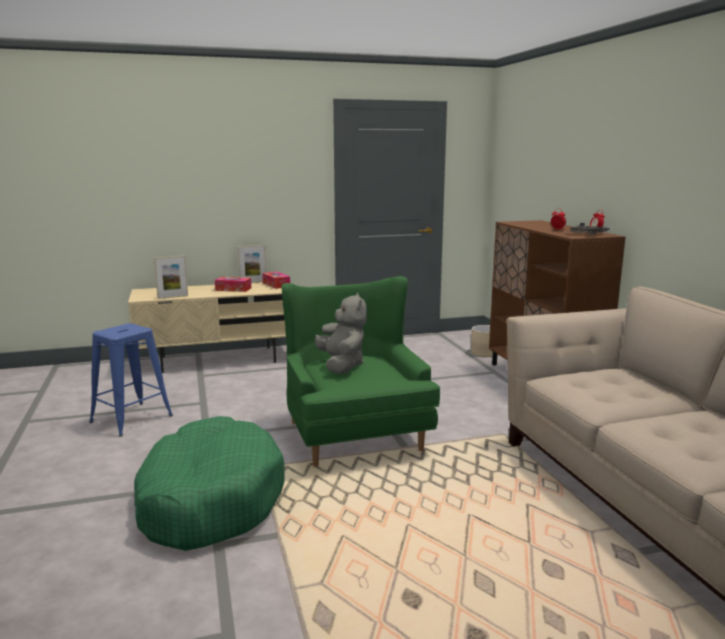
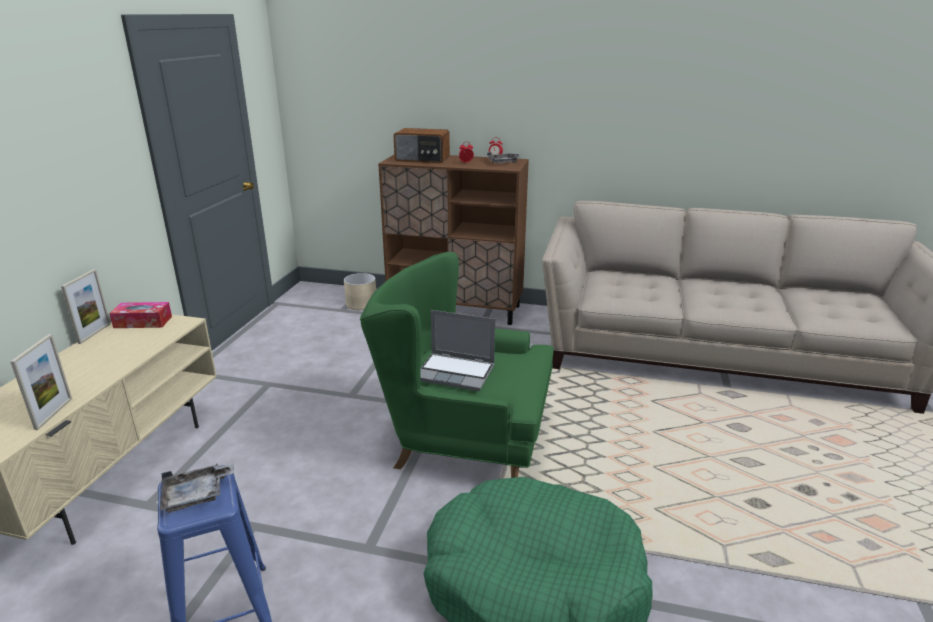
camera: 60 degrees left, 10 degrees up
tissue box [215,277,251,292] -> none
grey plush toy [315,293,367,374] -> laptop [420,310,495,391]
none -> grey tray [160,463,234,513]
none -> radio [394,128,450,163]

